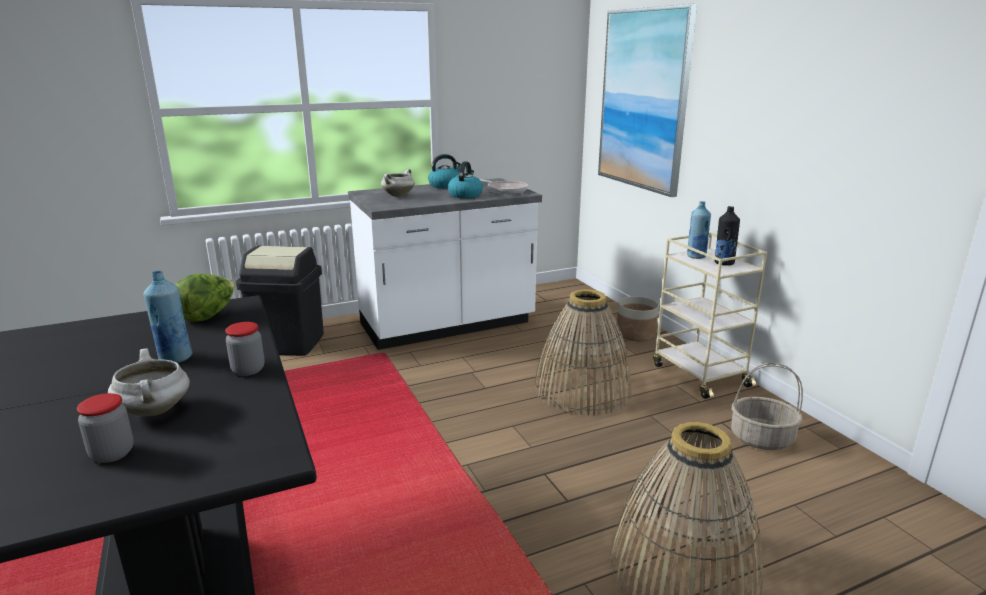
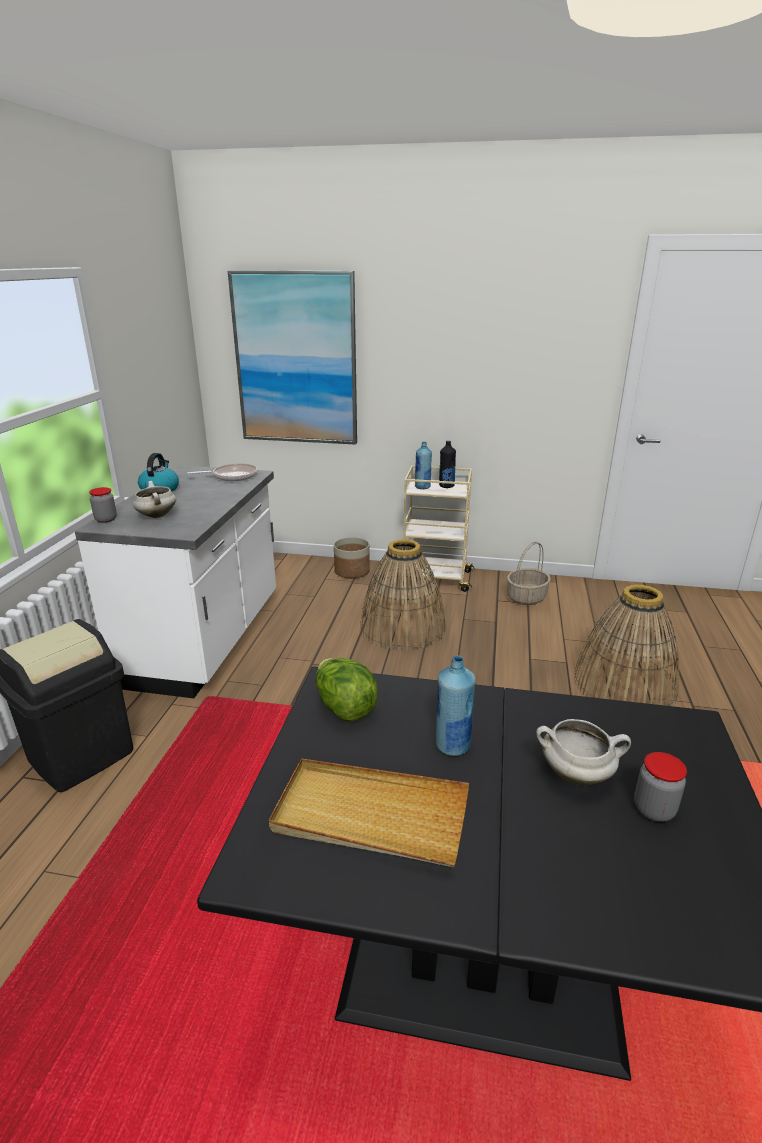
camera: 55 degrees left, 5 degrees up
jar [225,322,265,376] -> jar moved to [89,487,117,523]
kettle [448,162,483,198] -> none
none -> beige tray [269,759,469,867]

